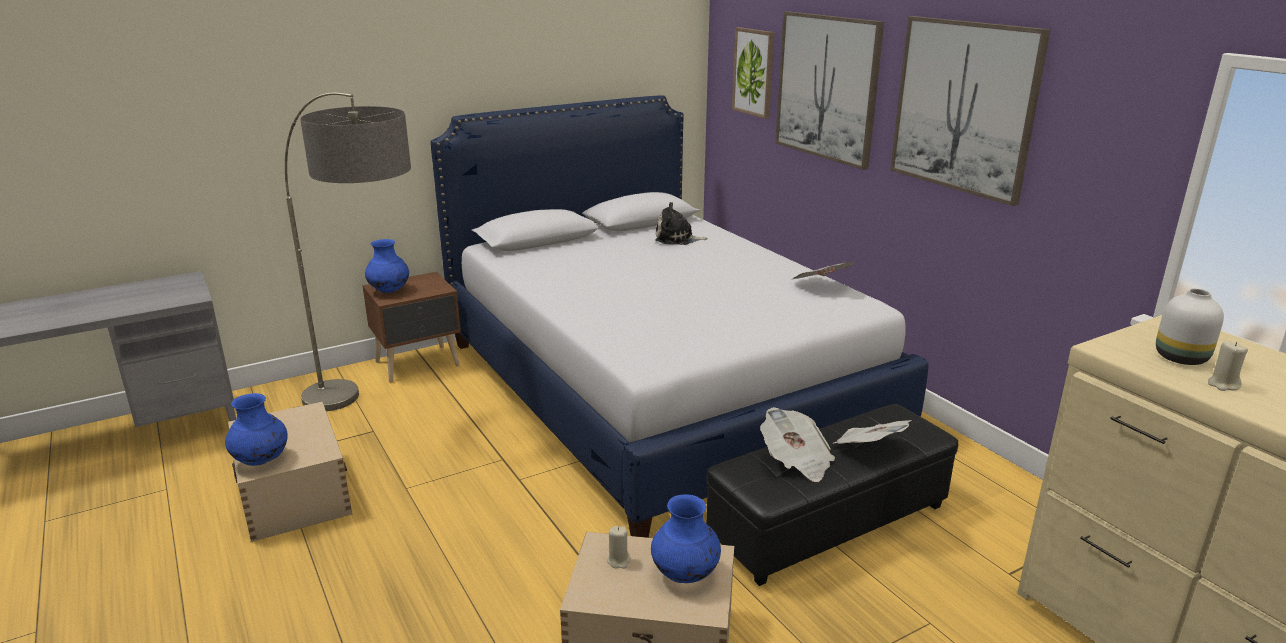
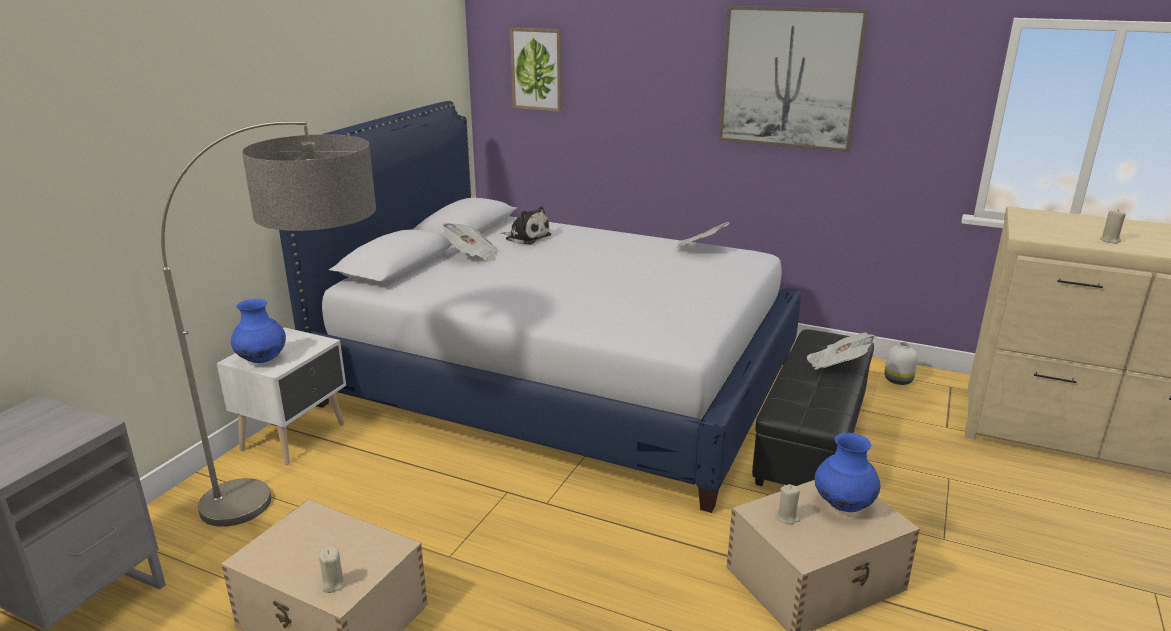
camera: 35 degrees left, 0 degrees up
blue vase [225,393,288,466] -> beige candle [319,546,346,593]
brown nightstand [362,272,461,382] -> white nightstand [217,327,346,465]
plush toy [655,202,708,245] -> plush toy turned 120 degrees counterclockwise [500,207,551,244]
newspaper [760,407,835,482] -> newspaper moved to [442,223,497,261]
picture [775,11,884,170] -> none
white vase [1156,288,1224,365] -> white vase moved to [884,342,918,385]

